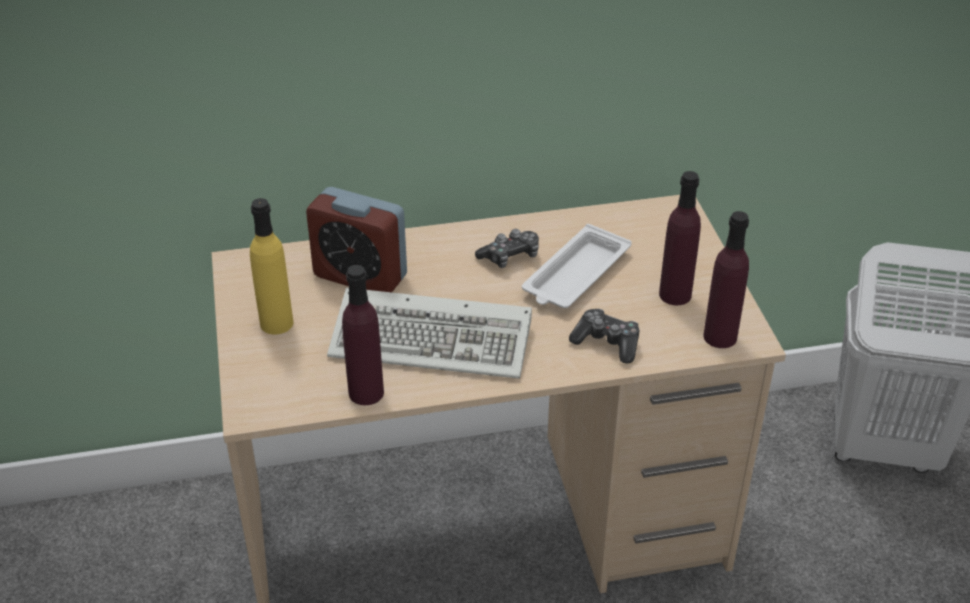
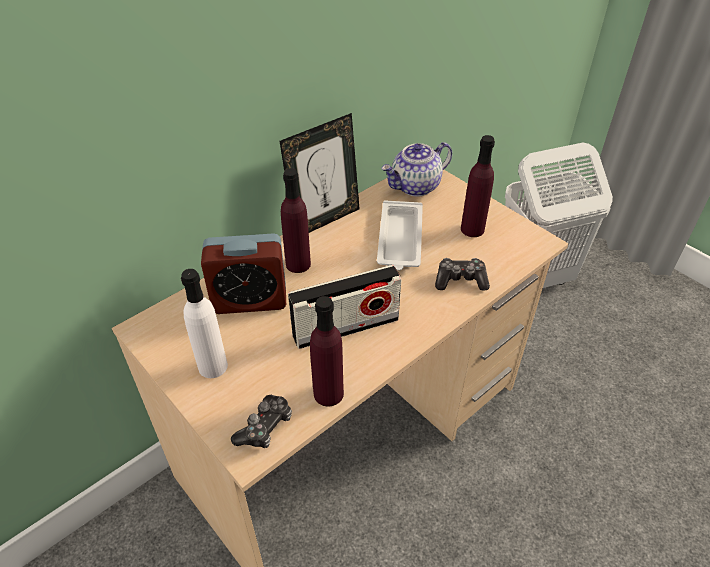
camera: 30 degrees left, 5 degrees up
yellow bottle [250,198,294,334] -> white bottle [181,269,228,378]
keyboard [327,288,532,379] -> radio [288,265,402,349]
game controller [475,229,539,268] -> game controller moved to [231,395,292,448]
purple bottle [703,211,749,348] -> purple bottle moved to [281,168,311,273]
none -> picture frame [279,113,360,233]
none -> teapot [381,142,452,196]

